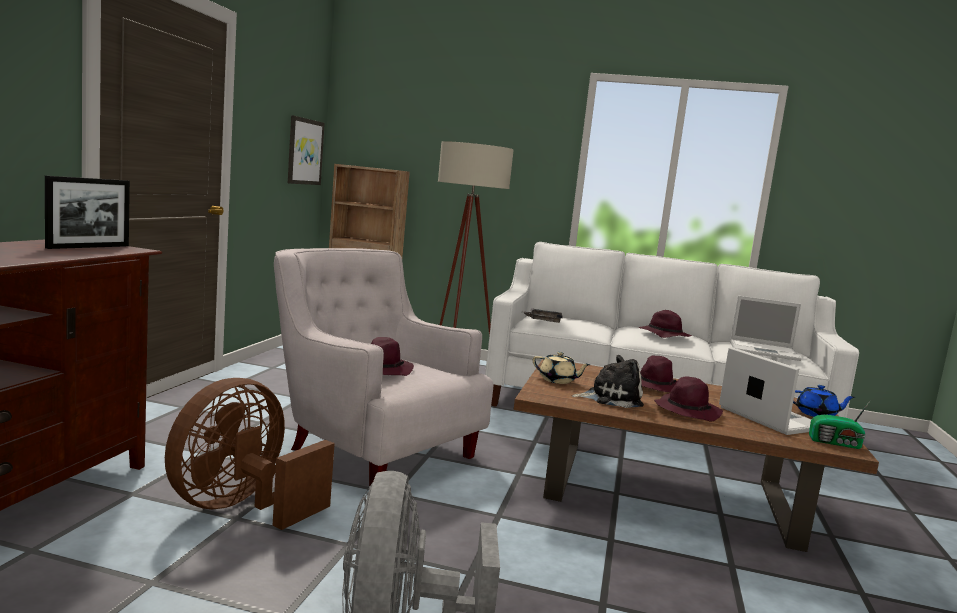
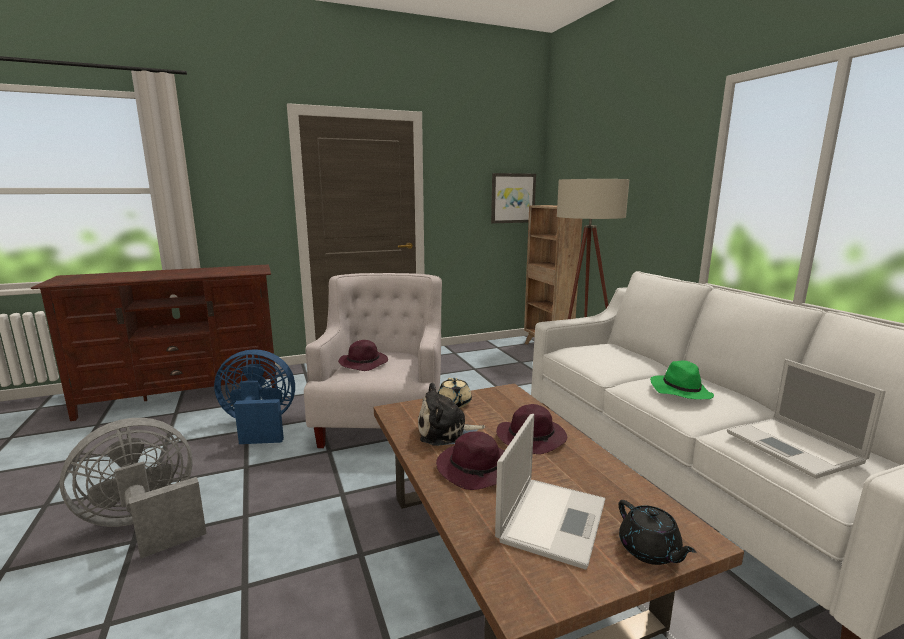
camera: 55 degrees right, 5 degrees up
picture frame [45,176,130,249] -> none
brown fan [165,378,335,530] -> blue fan [214,349,295,444]
grey tray [522,308,562,323] -> none
plush toy [572,355,644,408] -> plush toy turned 120 degrees clockwise [418,383,485,446]
purple hat [639,310,692,338] -> green hat [650,361,714,399]
blue teapot [793,385,855,417] -> black teapot [619,500,696,565]
radio [809,401,870,449] -> none

